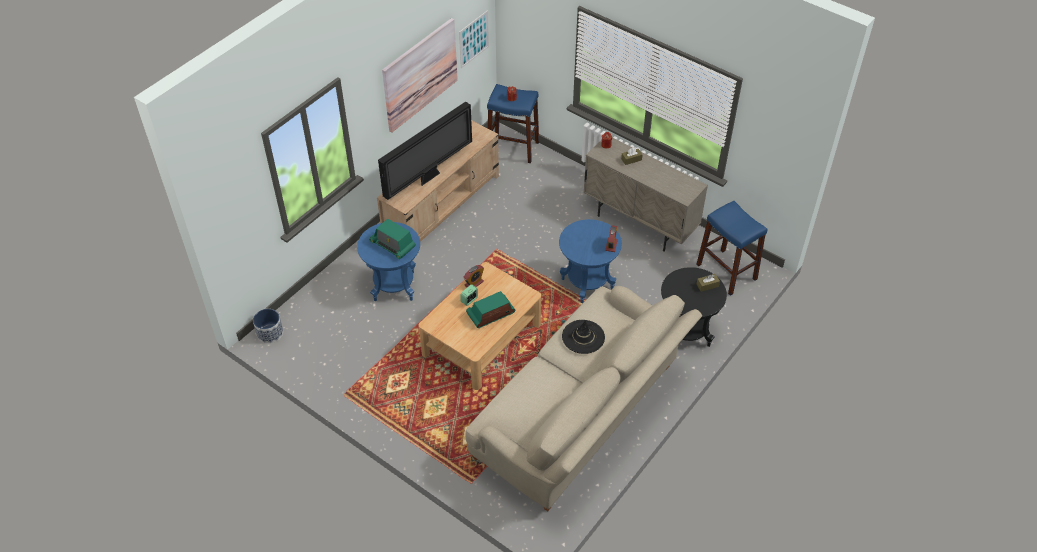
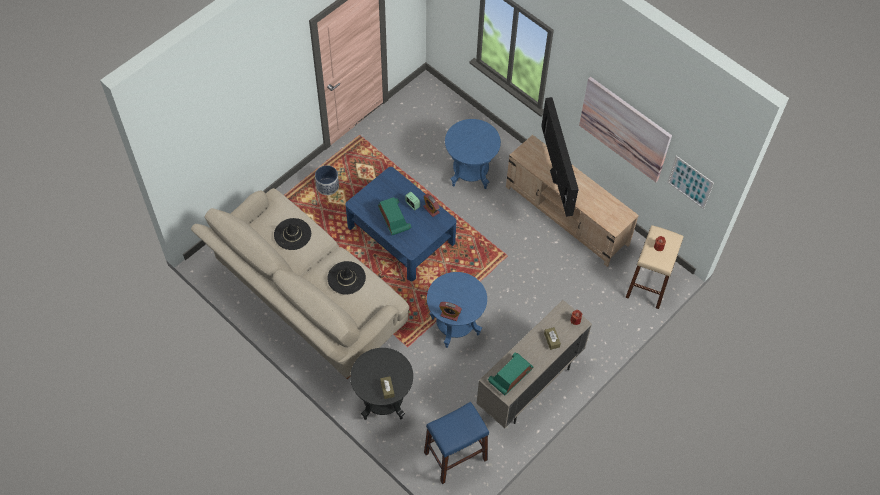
camera: 95 degrees right, 10 degrees up
planter [253,309,283,343] -> planter moved to [315,165,339,195]
radio [369,219,416,259] -> radio moved to [488,352,533,396]
television [378,102,472,200] -> television turned 150 degrees counterclockwise [541,97,579,217]
beige coffee table [419,262,542,390] -> blue coffee table [345,167,457,281]
blue stool [487,84,539,163] -> beige stool [625,225,684,309]
none -> black hat [274,218,311,250]

